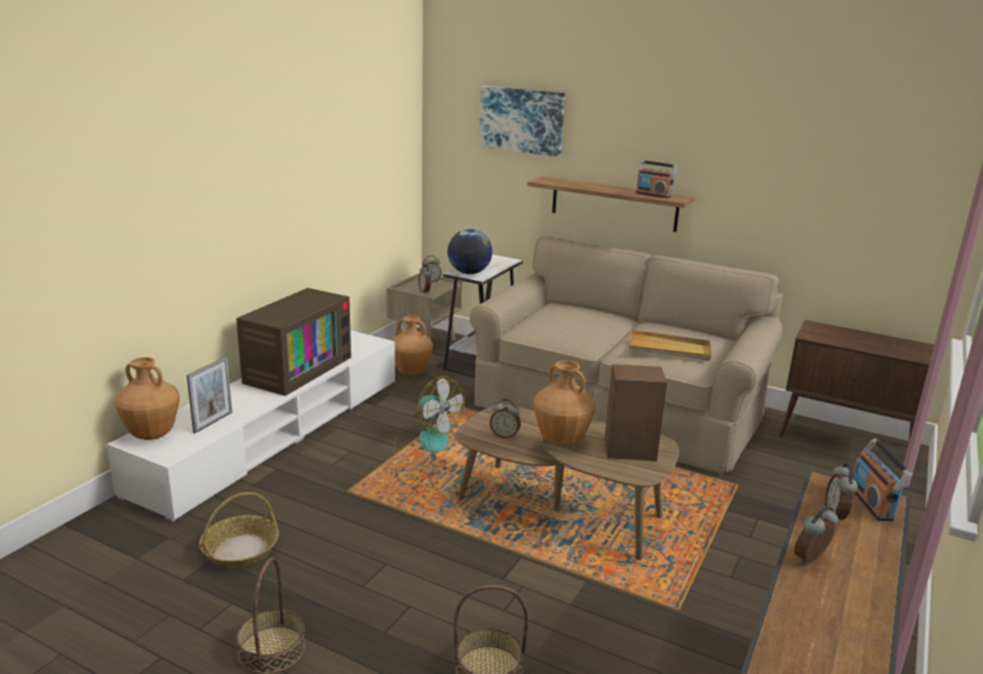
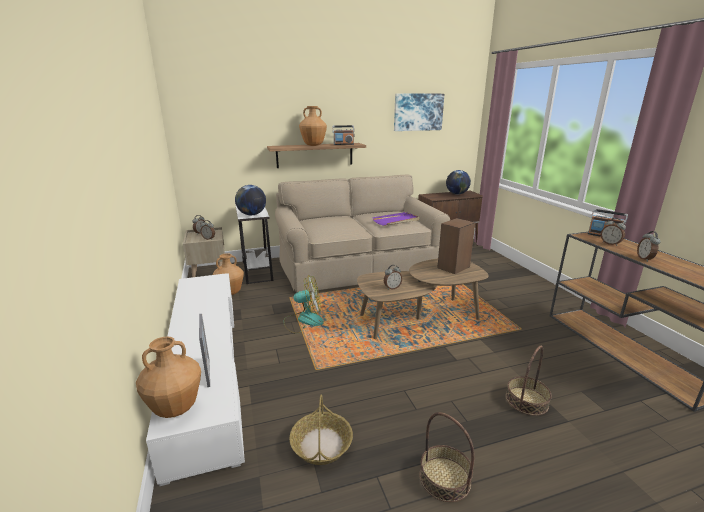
camera: 45 degrees left, 0 degrees up
television [236,288,351,396] -> none
picture [479,86,565,157] -> picture moved to [394,94,444,131]
brown vase [533,361,596,447] -> brown vase moved to [299,106,327,146]
beige tray [629,330,711,361] -> purple tray [372,212,419,226]
none -> globe [446,170,471,194]

